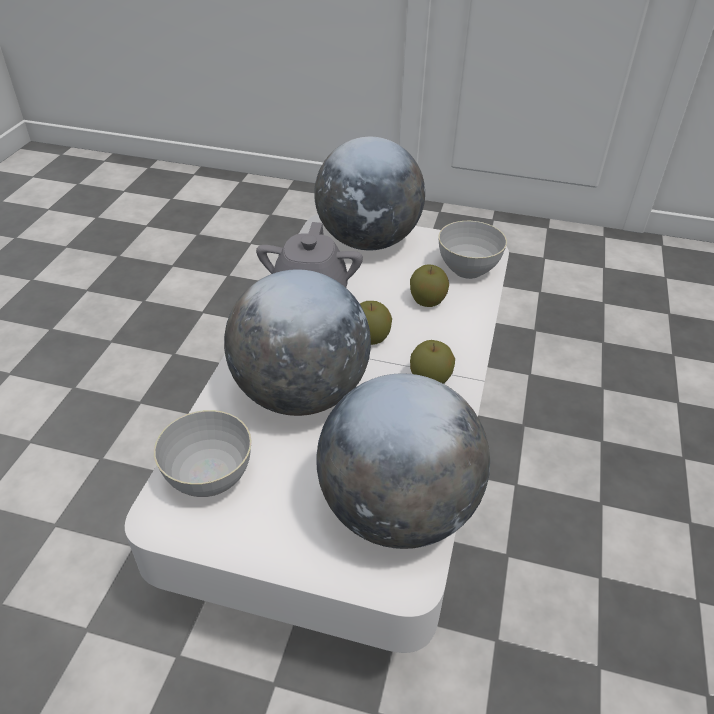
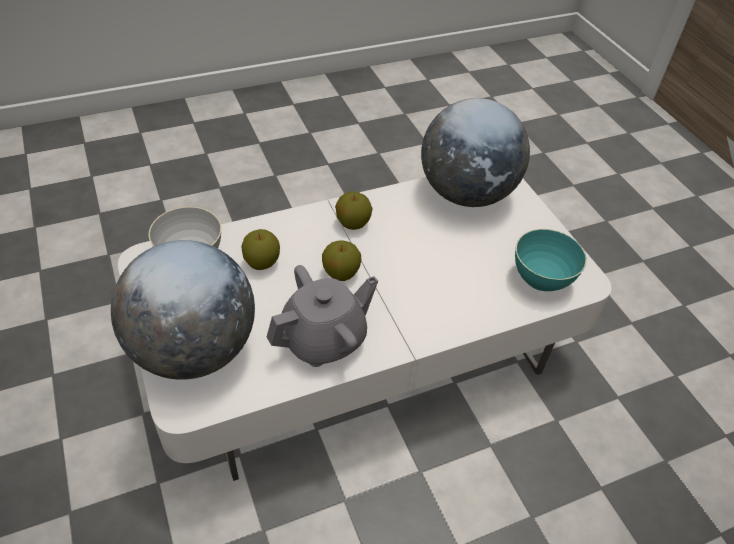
camera: 130 degrees left, 5 degrees up
grey bowl [154,410,252,497] -> turquoise bowl [515,229,587,291]
globe [224,269,371,416] -> none

